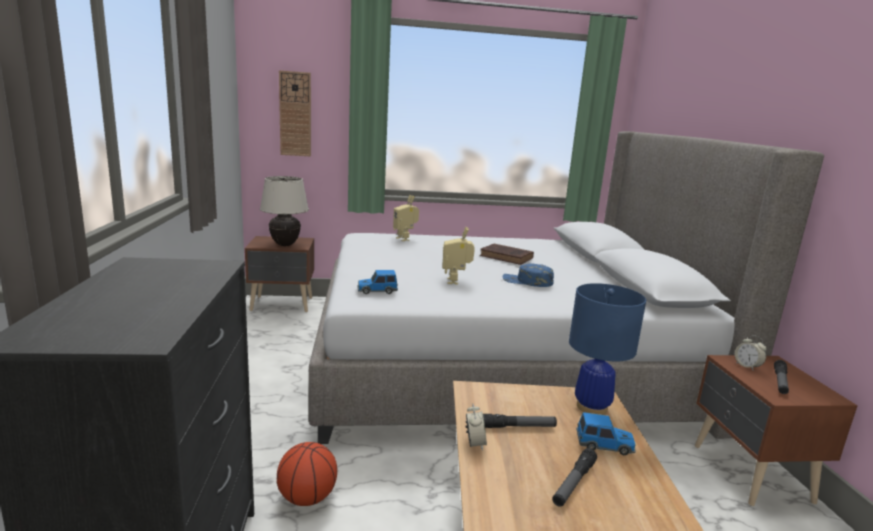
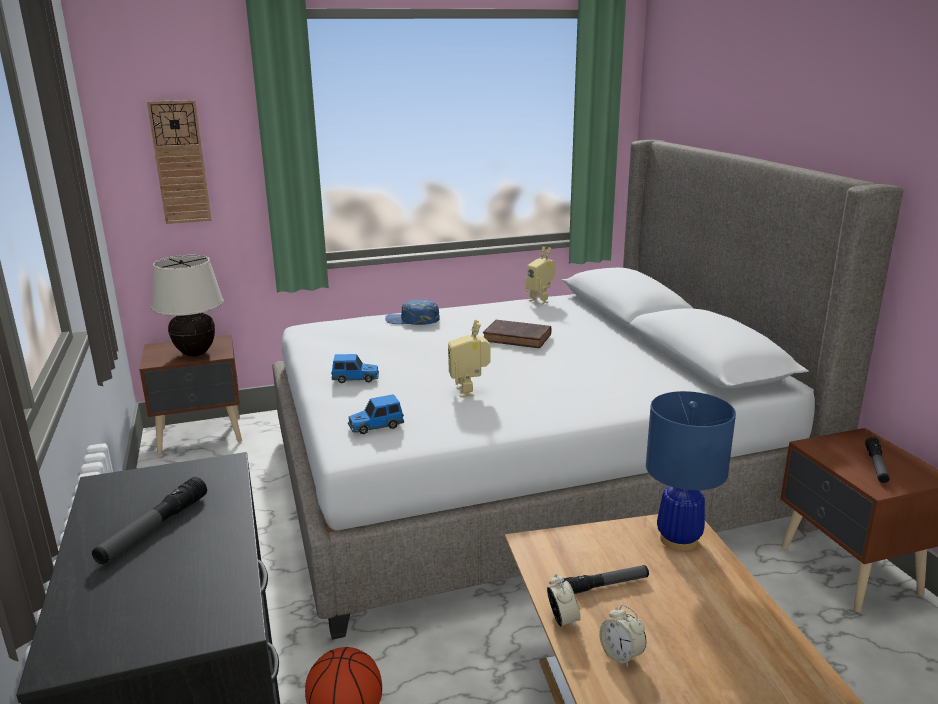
camera: 10 degrees left, 5 degrees up
toy robot [393,195,419,241] -> toy robot moved to [526,246,556,305]
blue cap [503,263,554,287] -> blue cap moved to [385,300,440,325]
flashlight [553,448,597,507] -> flashlight moved to [92,477,207,564]
toy car [577,412,636,456] -> toy car moved to [331,354,379,383]
alarm clock [735,335,767,370] -> alarm clock moved to [599,605,646,667]

